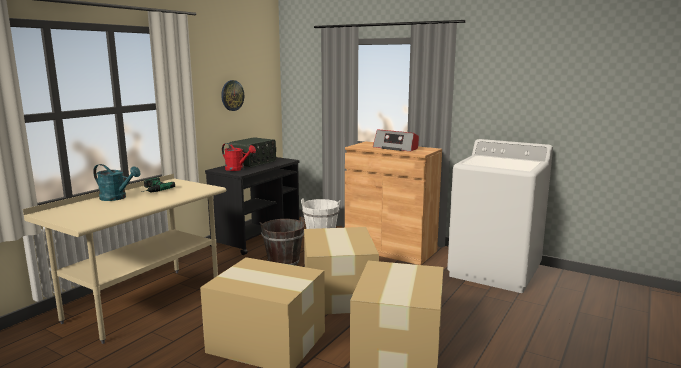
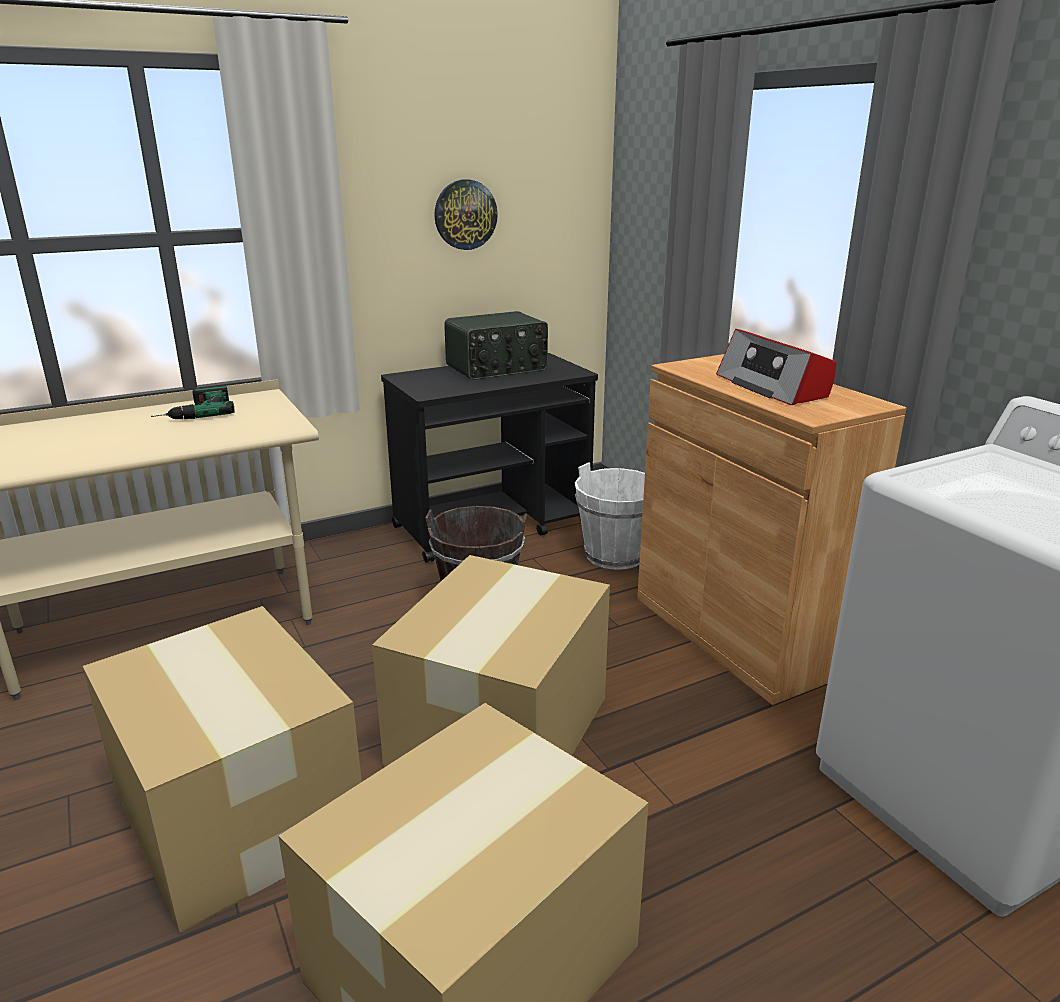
camera: 30 degrees right, 10 degrees up
turquoise watering can [93,164,141,201] -> none
red watering can [222,143,256,171] -> none

